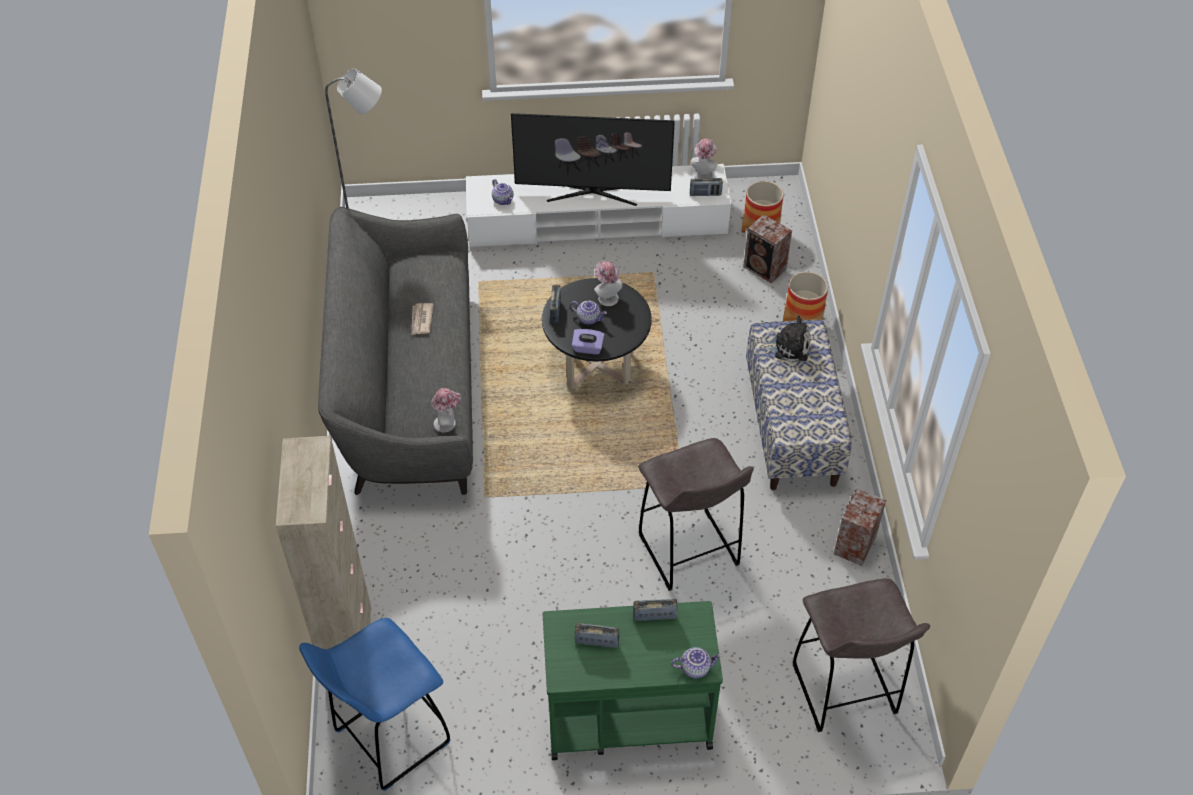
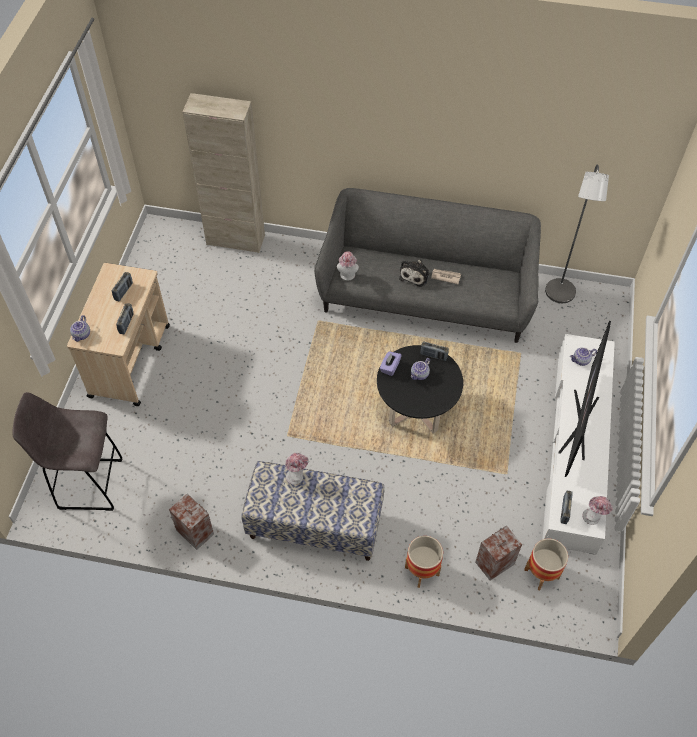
camera: 105 degrees right, 5 degrees up
blue stool [299,618,451,791] -> none
green cart [543,601,723,760] -> beige cart [67,263,170,406]
hat [594,261,623,306] -> hat moved to [285,453,309,485]
grey stool [638,438,754,591] -> none
plush toy [760,315,810,362] -> plush toy moved to [399,259,429,287]

